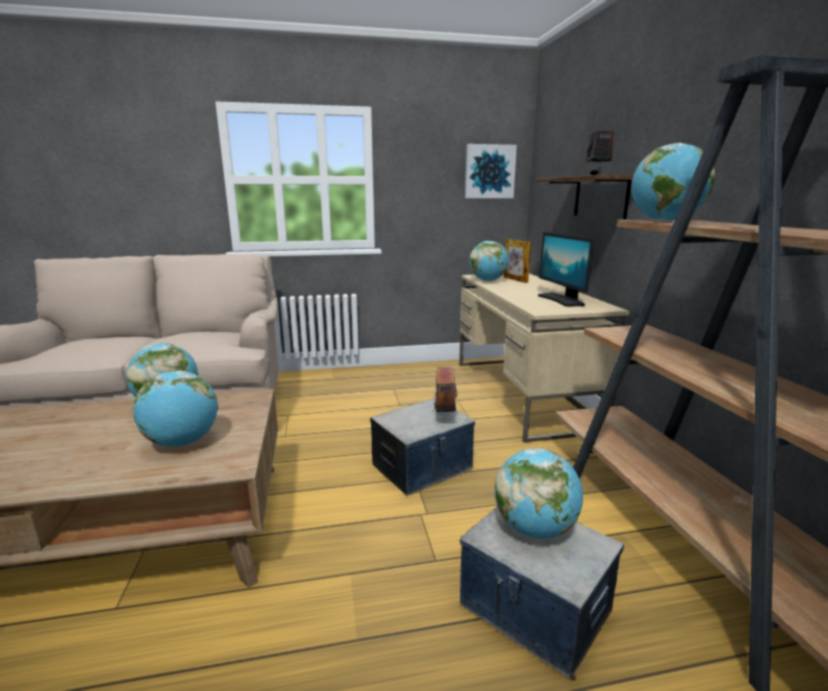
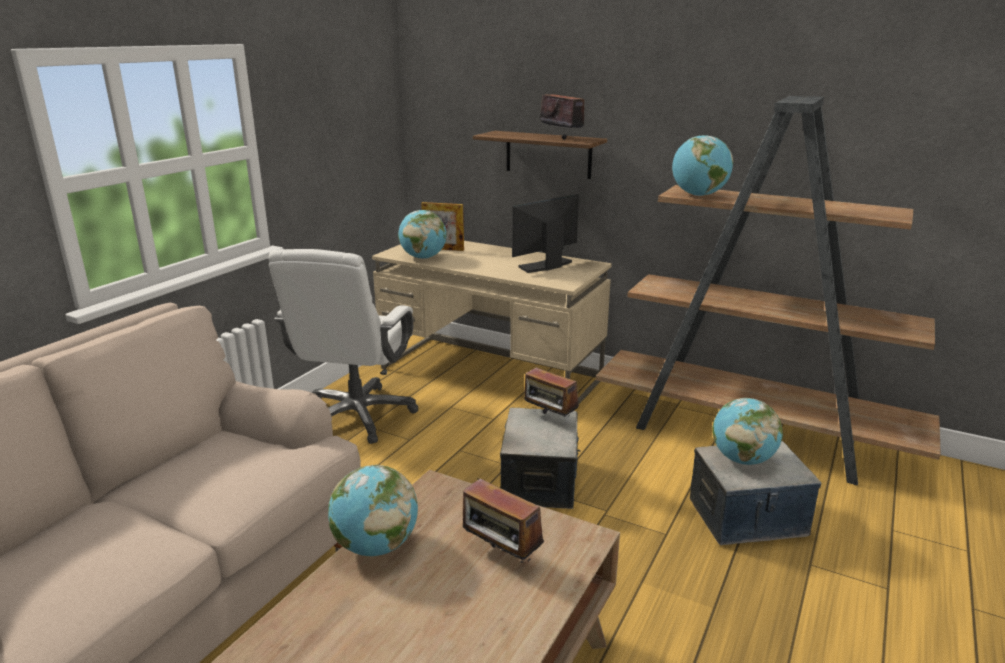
camera: 50 degrees left, 5 degrees up
globe [133,371,218,447] -> radio [463,478,544,563]
picture [465,144,517,198] -> none
monitor [538,232,594,307] -> monitor turned 120 degrees clockwise [512,194,579,273]
none -> white office chair [269,249,418,444]

